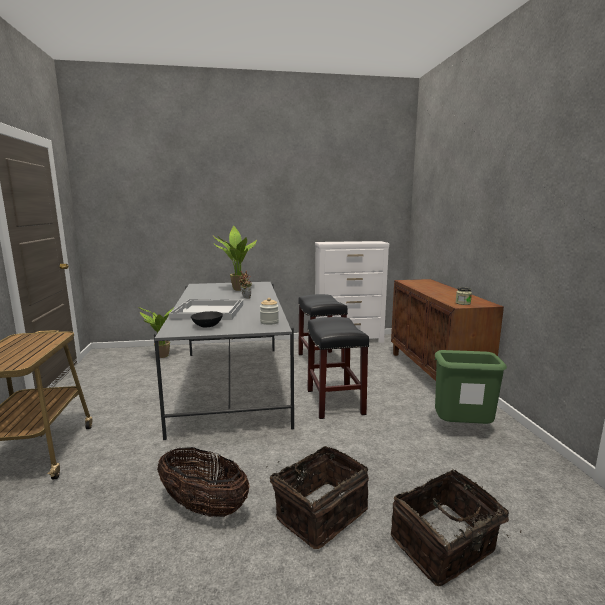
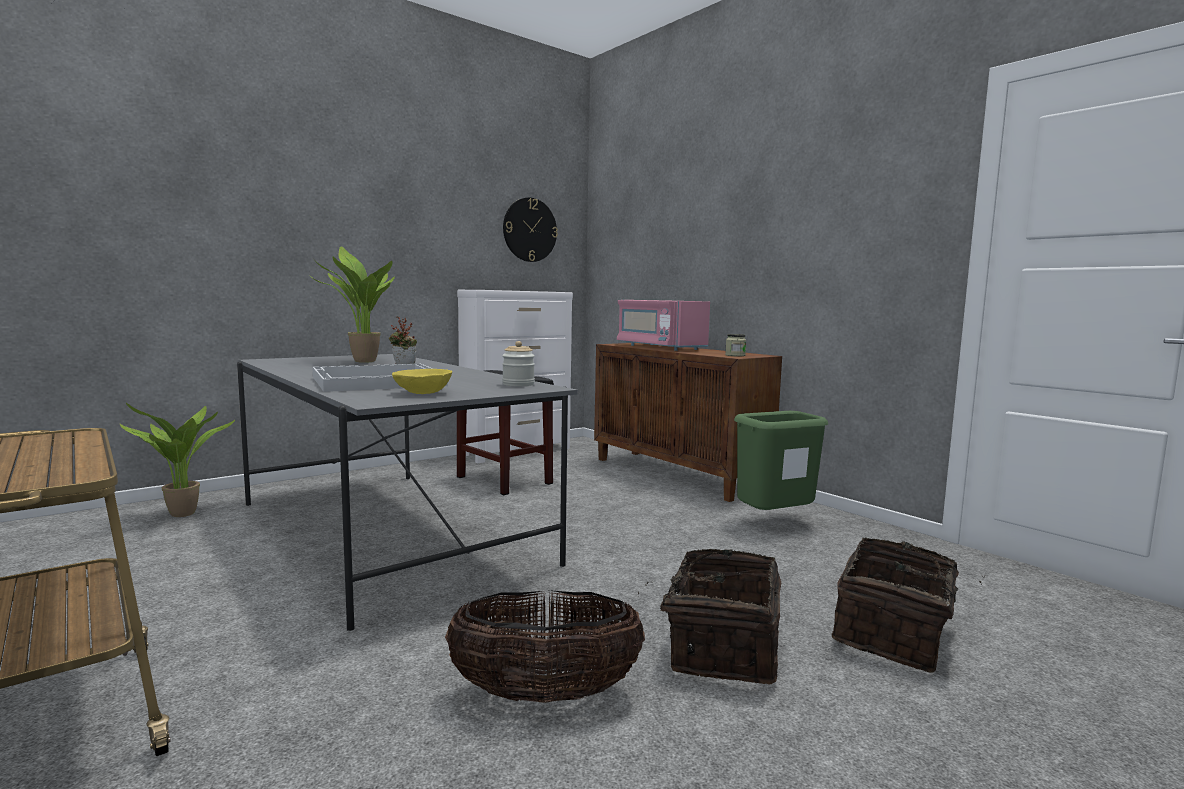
camera: 30 degrees left, 5 degrees down
black bowl [191,311,223,327] -> yellow bowl [392,369,452,394]
black stool [307,317,369,419] -> none
none -> wall clock [503,198,558,262]
none -> pink microwave [617,300,710,351]

